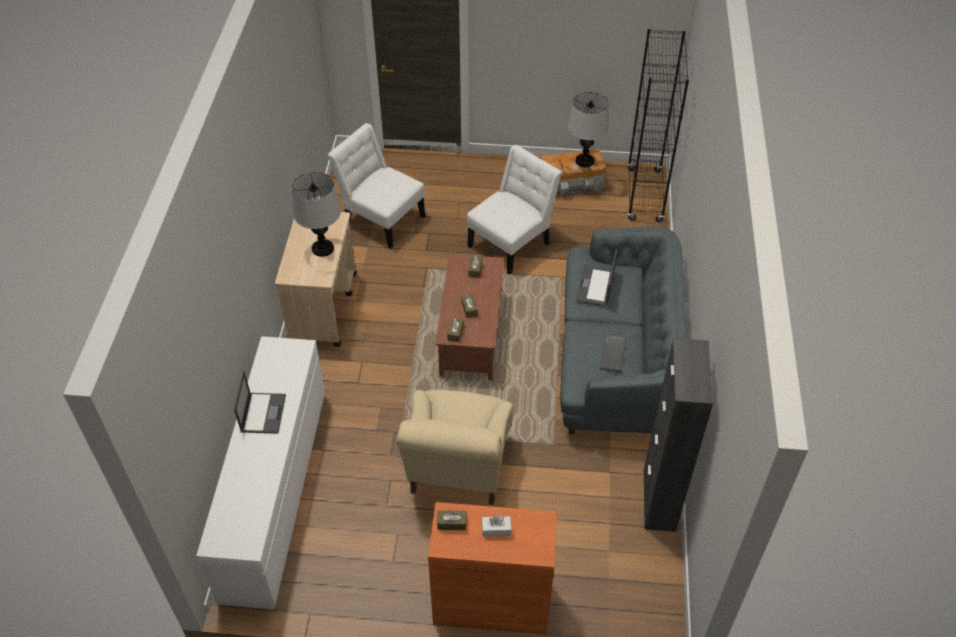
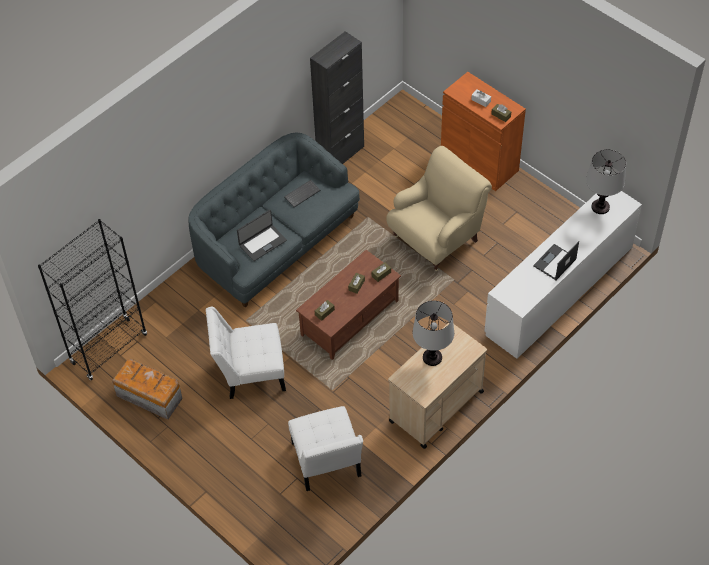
camera: 140 degrees left, 5 degrees up
table lamp [568,92,609,167] -> table lamp moved to [586,149,626,214]

